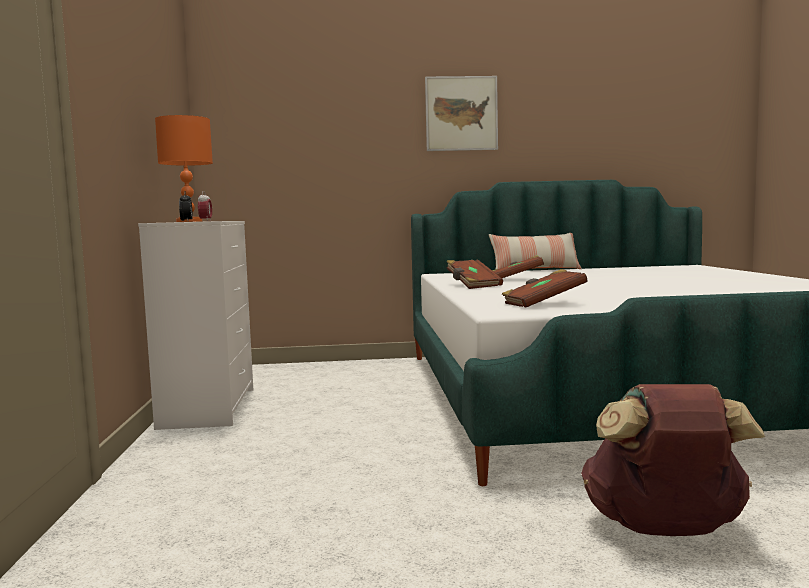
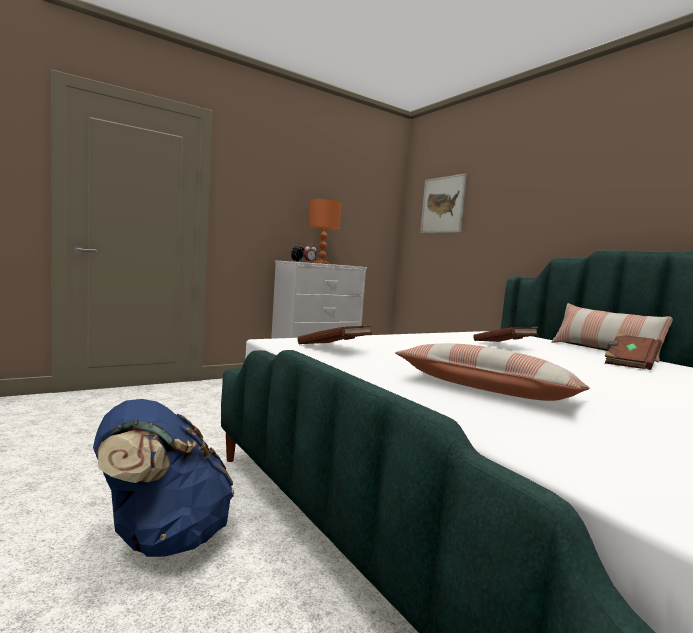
camera: 60 degrees right, 0 degrees up
picture [425,76,498,151] -> picture moved to [420,173,467,233]
brown book [446,260,503,289] -> brown book moved to [605,333,661,370]
brown backpack [581,384,765,536] -> blue backpack [93,399,235,557]
none -> pillow [395,343,590,401]

